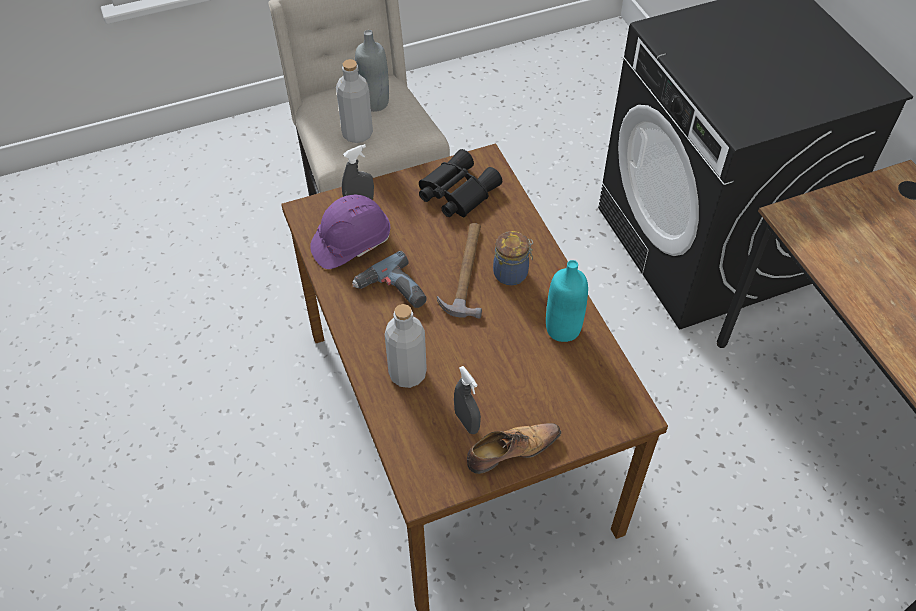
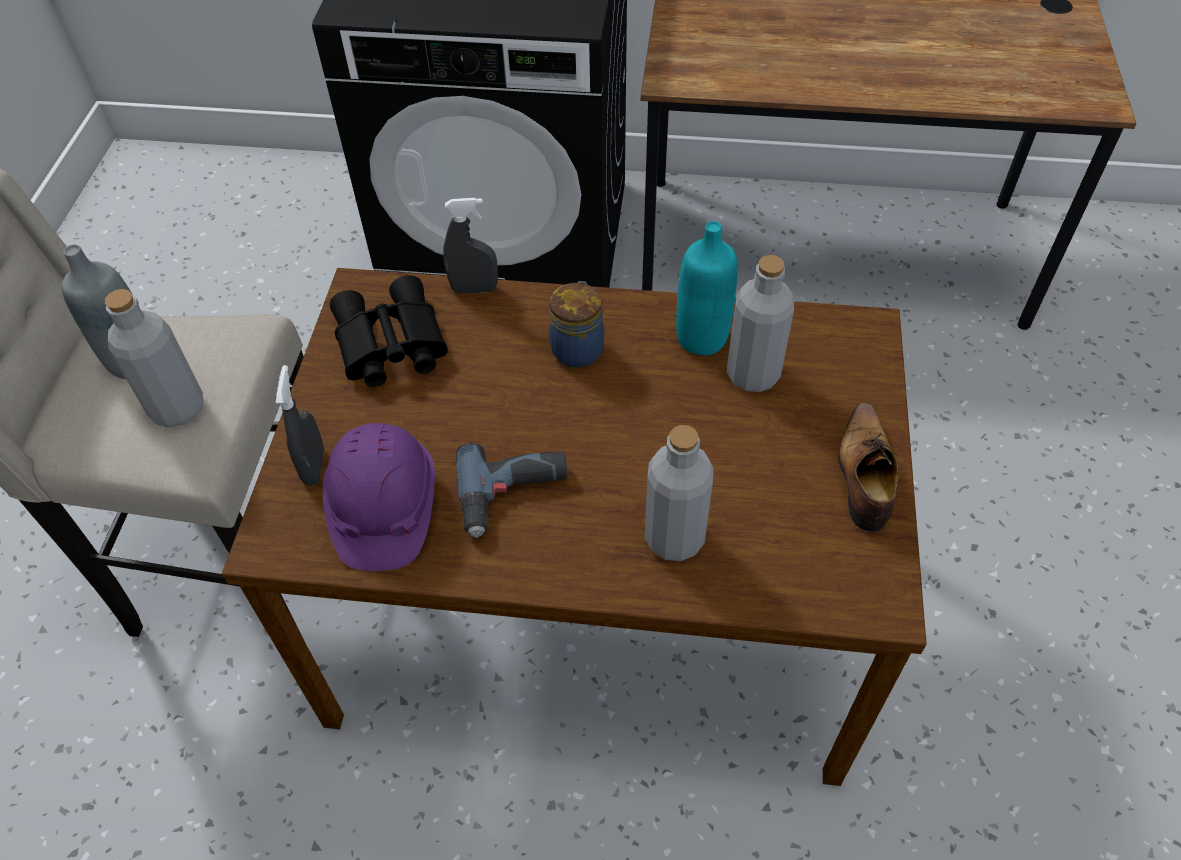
camera: 60 degrees left, 0 degrees up
hammer [437,223,482,318] -> none
grey spray bottle [454,366,481,434] -> grey spray bottle moved to [443,198,498,294]
none -> grey bottle [727,255,794,392]

